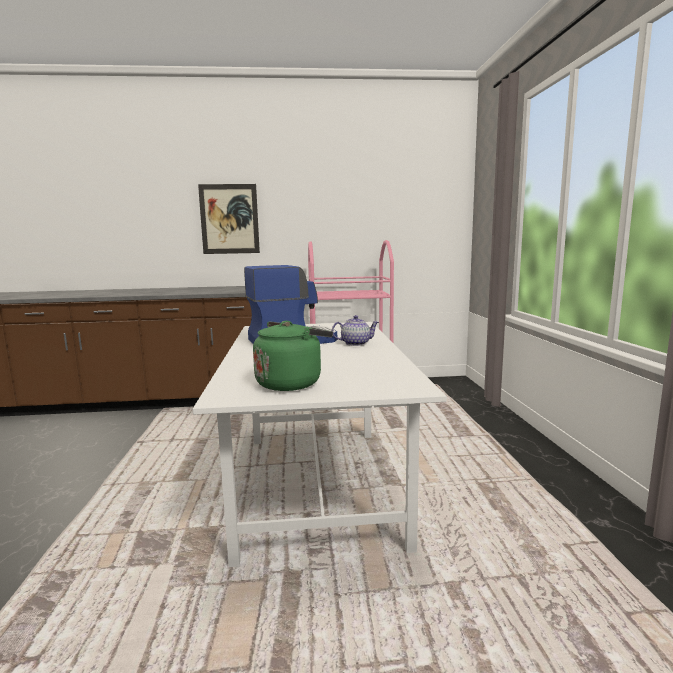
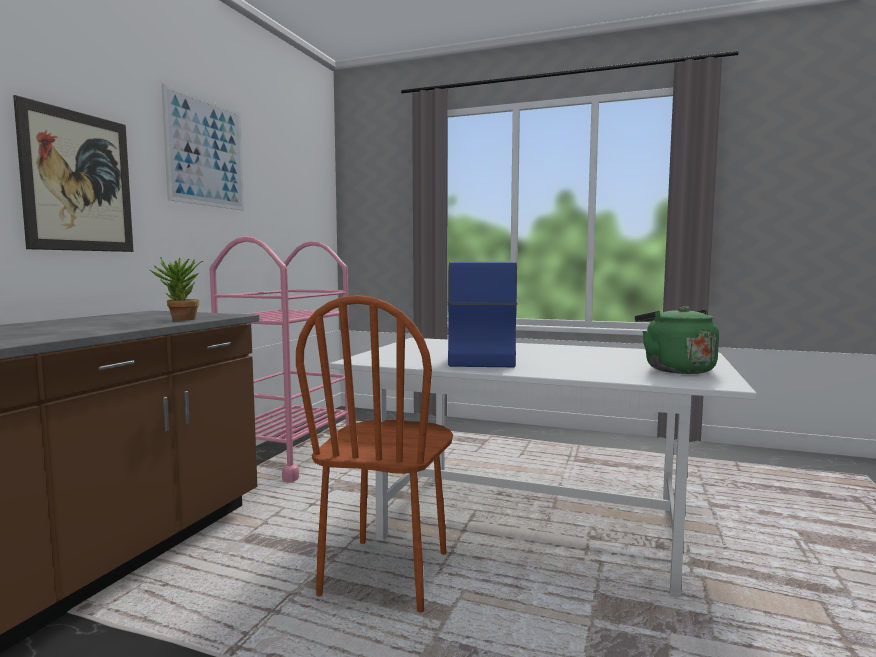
camera: 65 degrees left, 5 degrees down
teapot [332,315,379,346] -> none
none -> potted plant [150,257,203,321]
none -> picture [161,84,244,210]
none -> brown chair [296,295,453,612]

